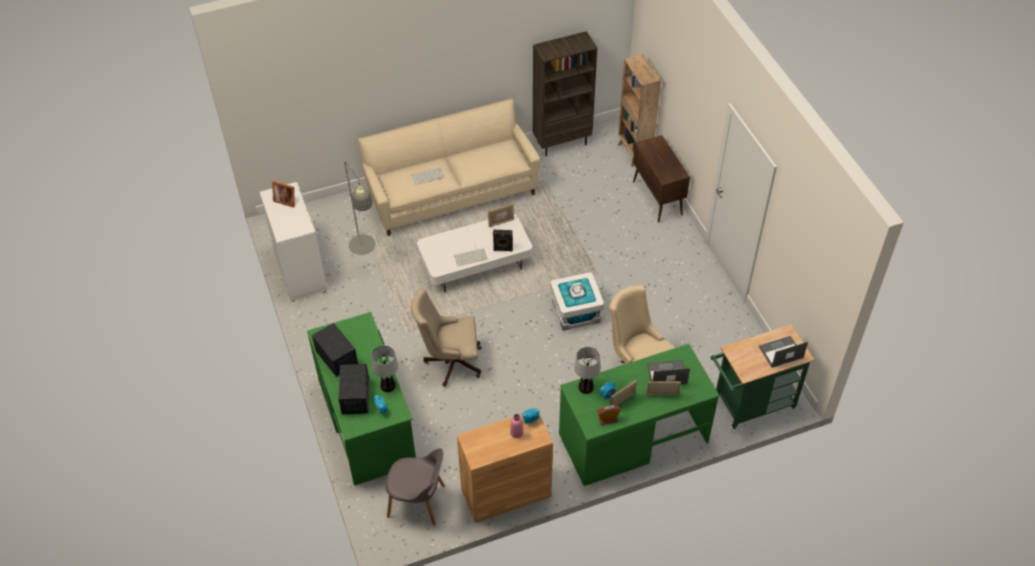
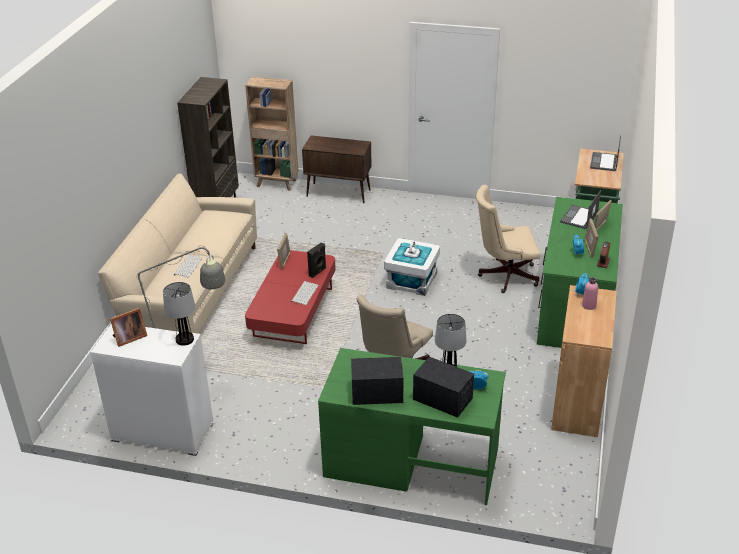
camera: 55 degrees left, 15 degrees down
grey chair [386,448,445,525] -> none
white coffee table [417,214,532,292] -> red coffee table [245,250,336,344]
table lamp [574,347,601,394] -> table lamp moved to [163,282,196,346]

